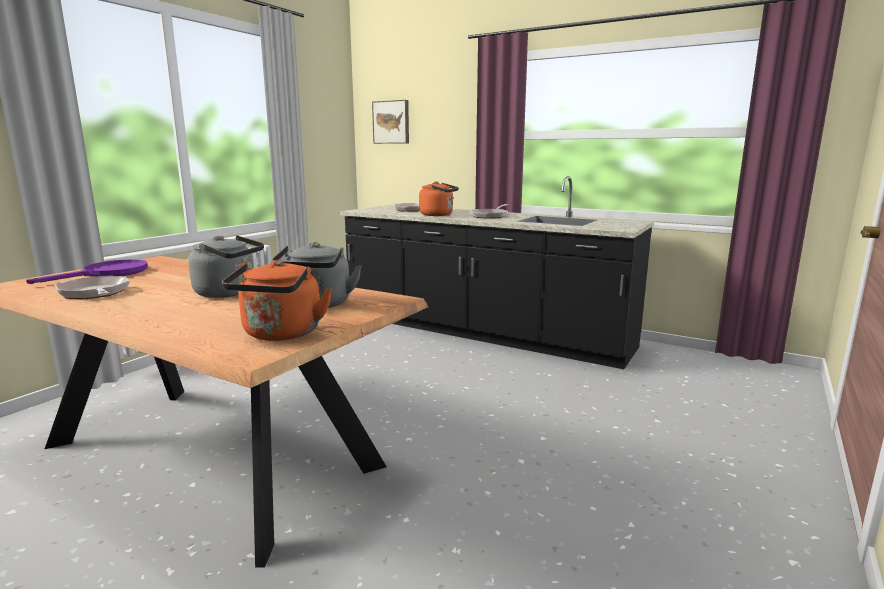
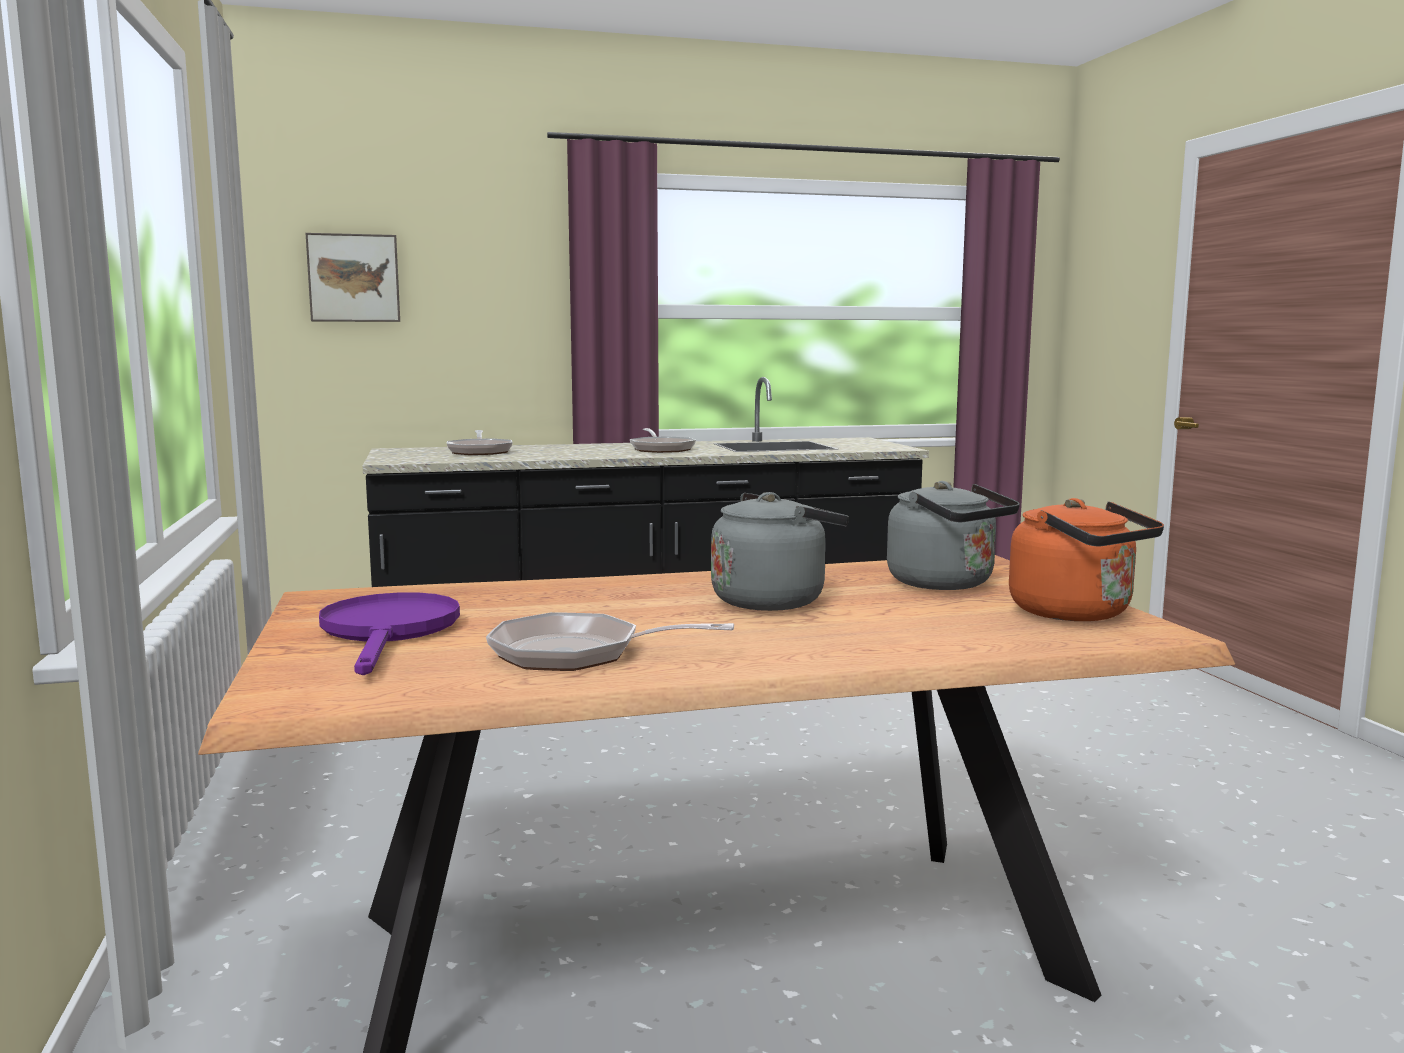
camera: 45 degrees left, 5 degrees down
orange kettle [419,181,459,216] -> none

